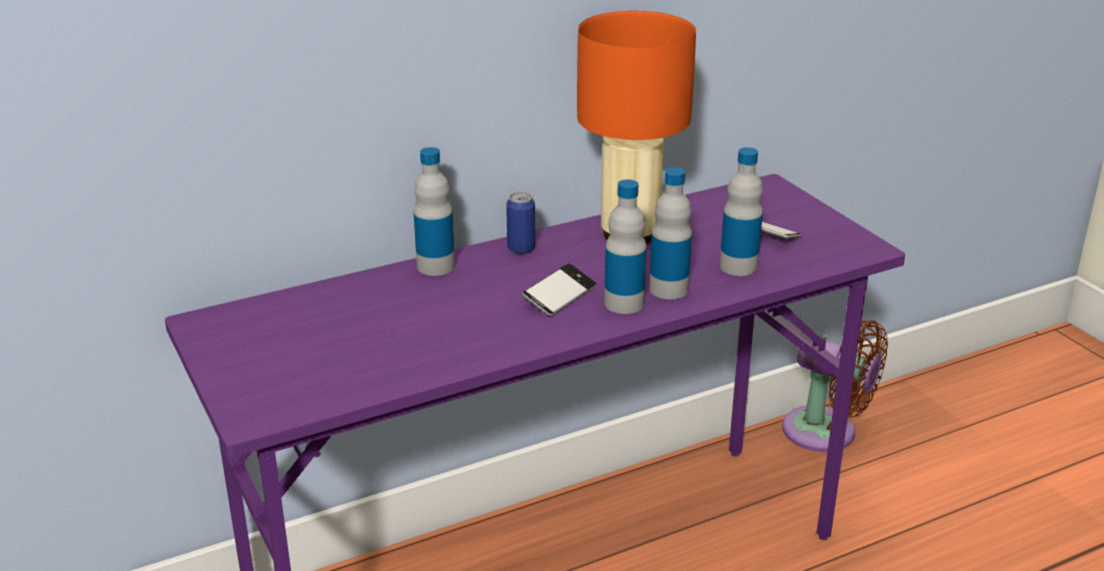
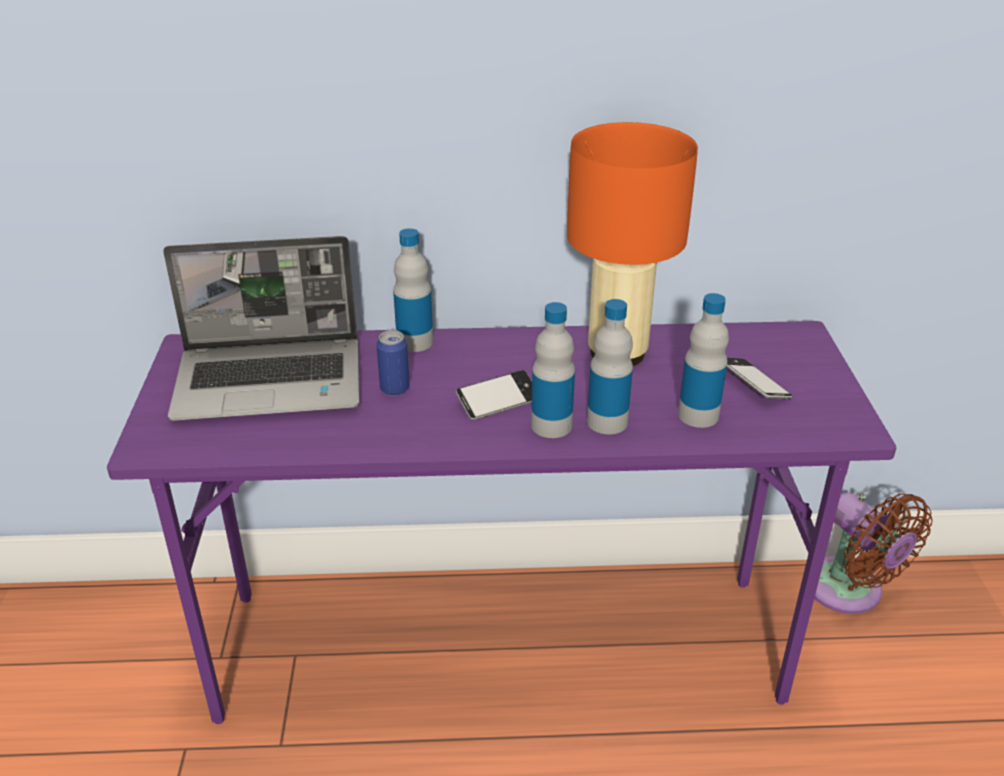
camera: 25 degrees right, 5 degrees up
can [506,192,535,255] -> can moved to [376,330,410,396]
none -> laptop [163,236,360,421]

